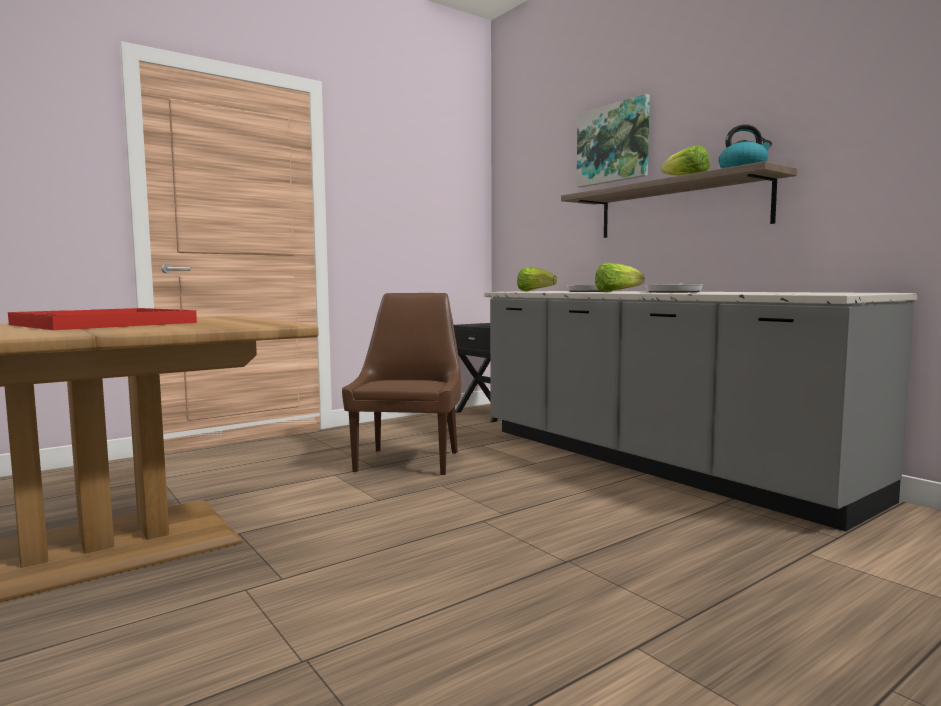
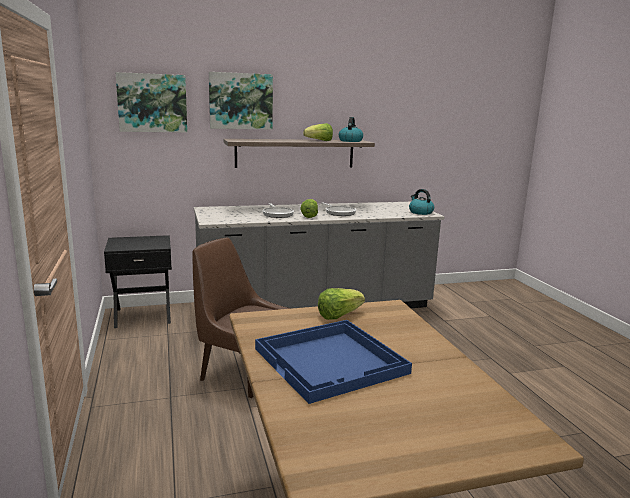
camera: 70 degrees left, 10 degrees up
red tray [8,308,197,330] -> blue tray [255,320,412,404]
lettuce [517,267,557,291] -> lettuce moved to [318,288,365,320]
none -> picture [116,72,187,133]
none -> kettle [409,189,434,215]

